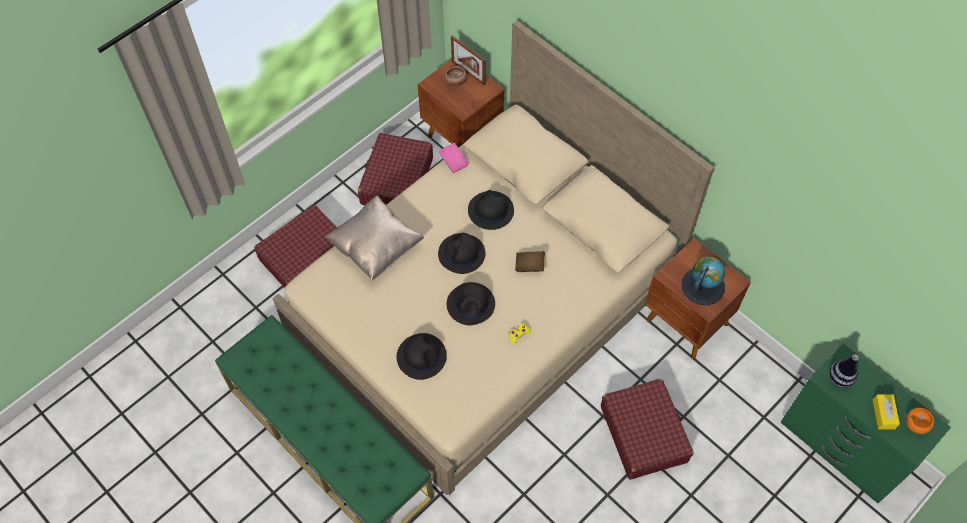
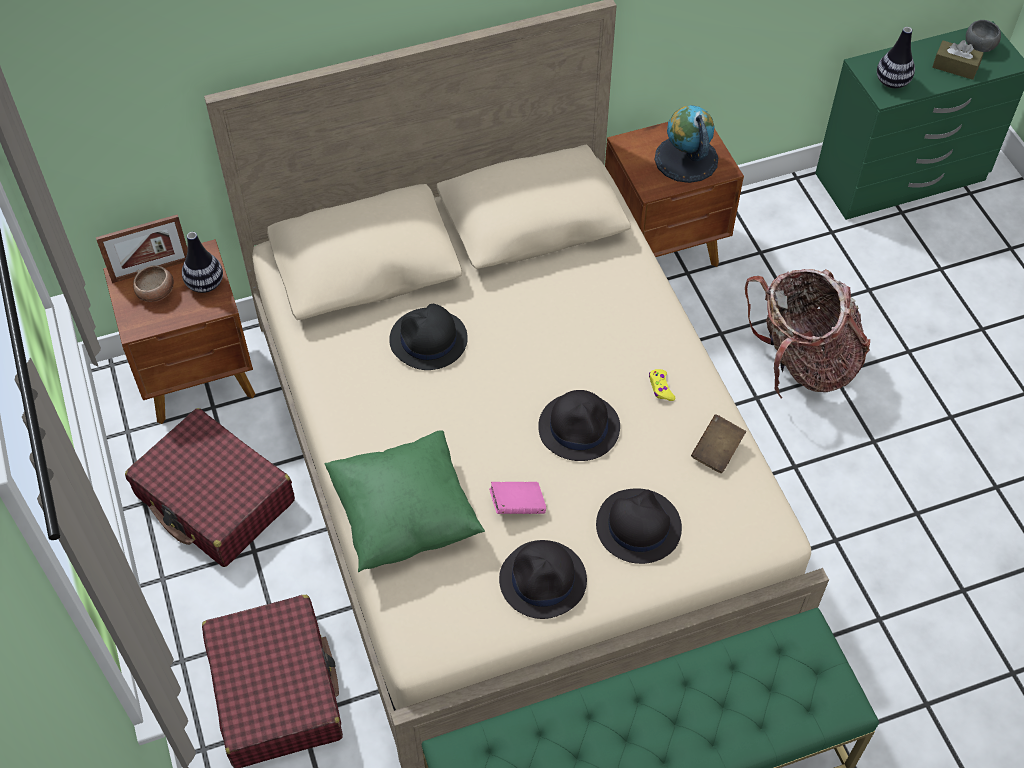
camera: 65 degrees left, 5 degrees down
beige pillow [324,195,424,281] -> green pillow [325,430,485,572]
black hat [438,233,485,274] -> black hat moved to [499,540,587,619]
pink book [439,143,469,173] -> pink book moved to [489,482,546,514]
brown book [515,251,545,272] -> brown book moved to [691,415,746,473]
red suitcase [601,379,694,480] -> backpack [745,269,870,398]
yellow tissue box [873,394,900,430] -> brown tissue box [933,40,983,80]
orange bowl [906,408,934,434] -> grey bowl [966,20,1001,52]
none -> vase [182,232,223,293]

